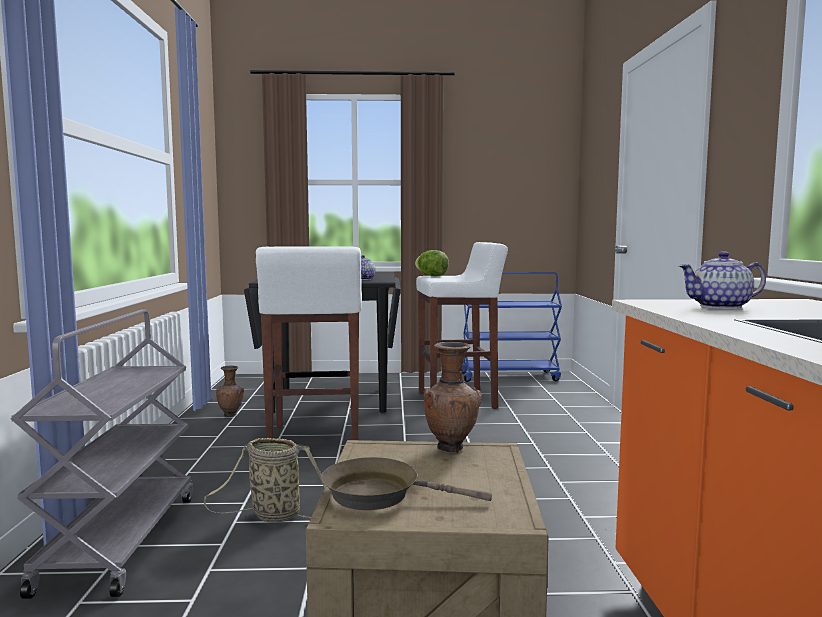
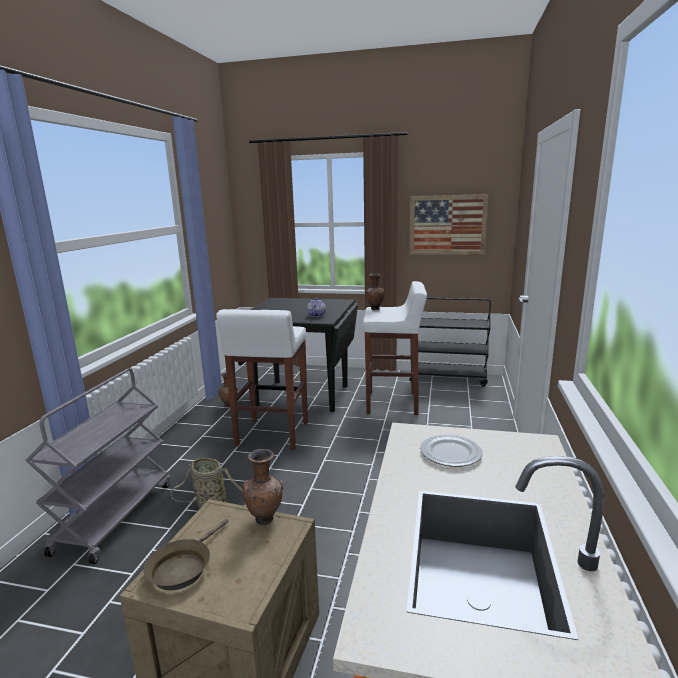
camera: 15 degrees right, 10 degrees up
brown frying pan [321,457,492,510] -> brown frying pan turned 90 degrees counterclockwise [143,518,229,591]
lettuce [415,250,449,276] -> brown vase [365,273,385,310]
blue cart [462,272,562,382] -> black cart [409,298,491,387]
teapot [679,251,766,309] -> plate [420,435,483,467]
none -> picture [409,194,489,255]

